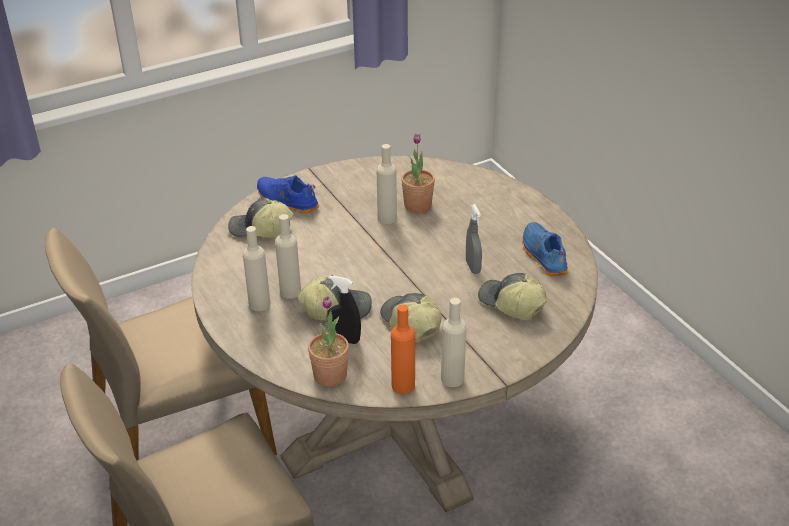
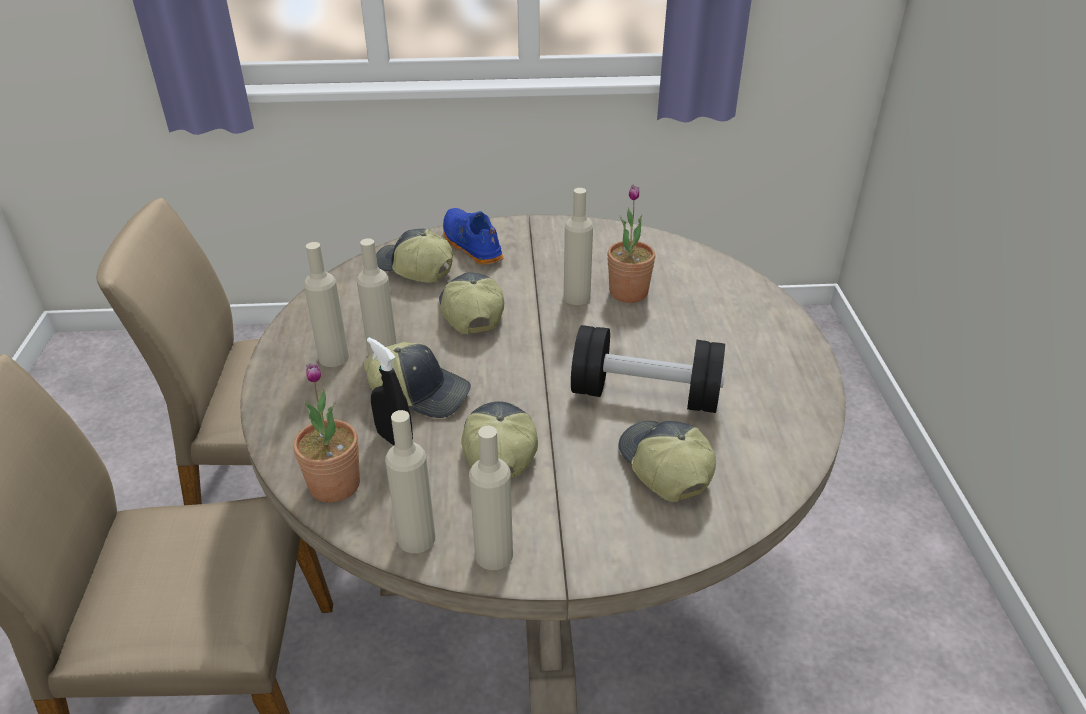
camera: 25 degrees right, 0 degrees up
orange bottle [391,305,415,394] -> beige bottle [385,410,435,553]
grey spray bottle [466,204,482,274] -> black dumbbell [571,325,725,413]
blue shoe [522,222,568,277] -> none
none -> cap [439,272,504,334]

